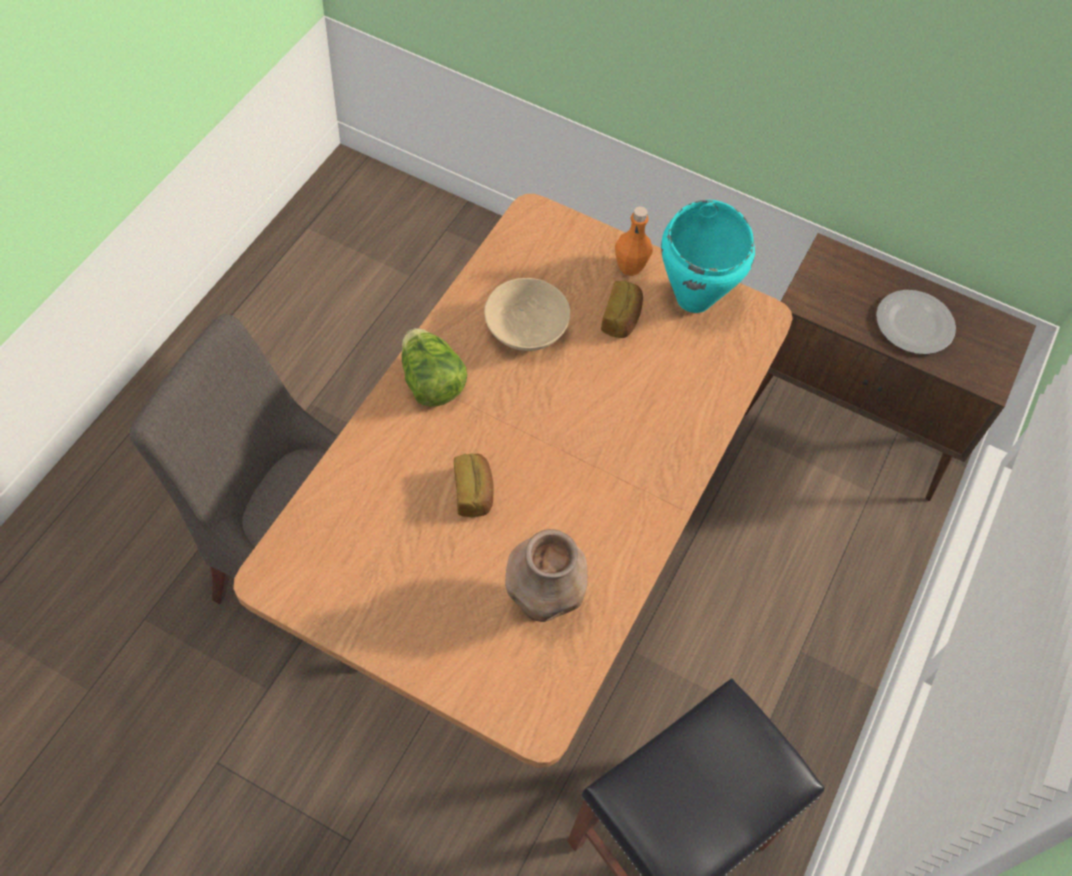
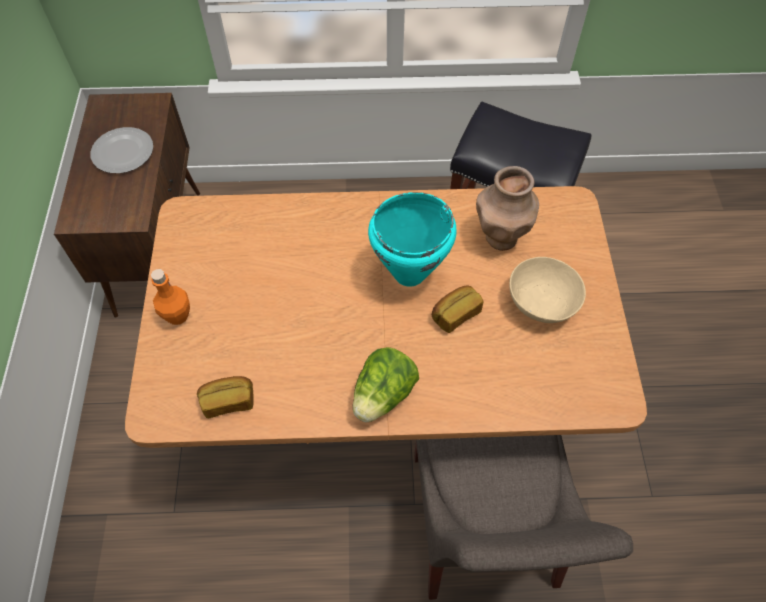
camera: 115 degrees left, 0 degrees up
beige bowl [484,278,570,351] -> beige bowl moved to [509,257,586,323]
bread [601,281,643,338] -> bread moved to [197,376,254,418]
turquoise cooking pot [661,200,755,313] -> turquoise cooking pot moved to [368,192,456,287]

